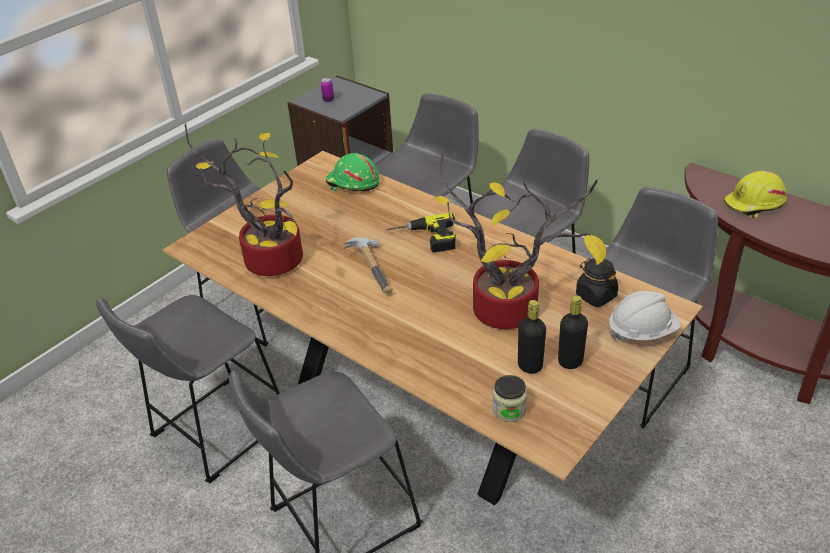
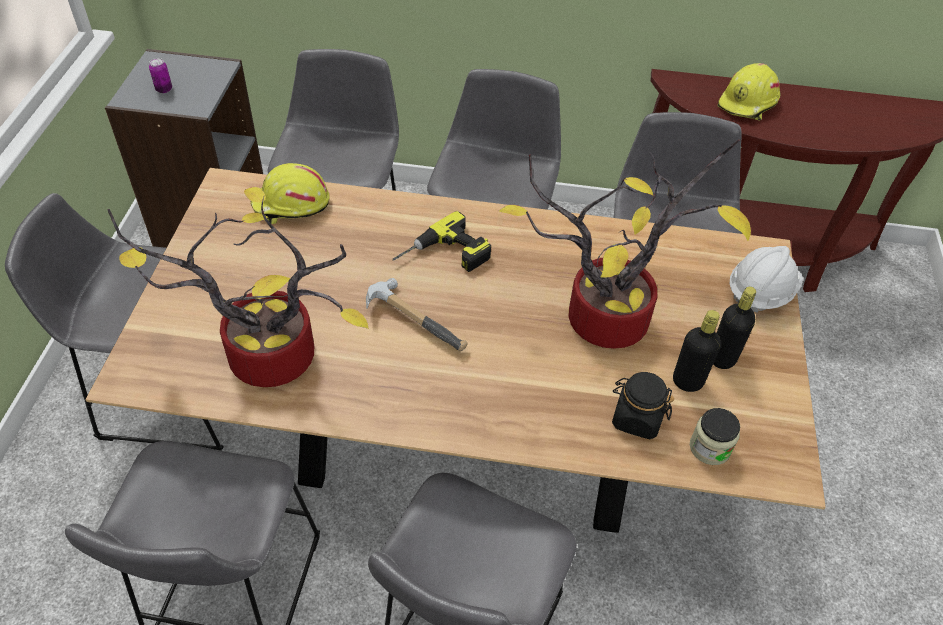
camera: 35 degrees left, 10 degrees up
green hard hat [326,153,380,191] -> yellow hard hat [250,163,330,224]
black jar [576,258,618,307] -> black jar moved to [612,372,674,439]

